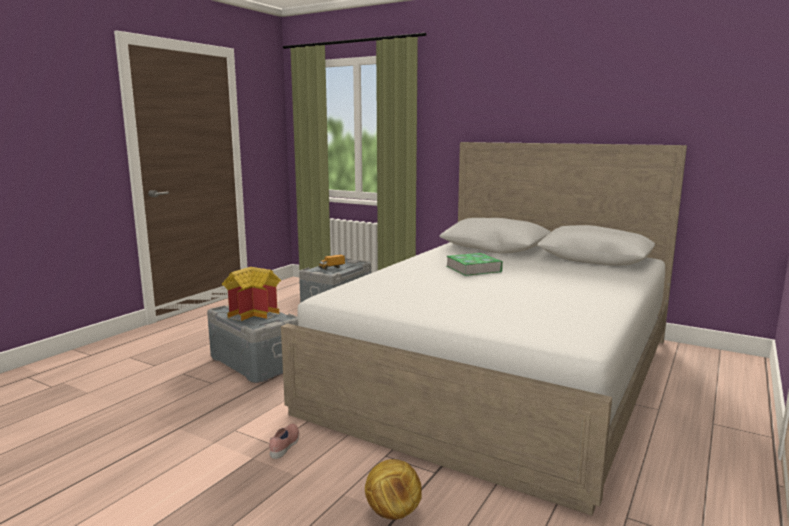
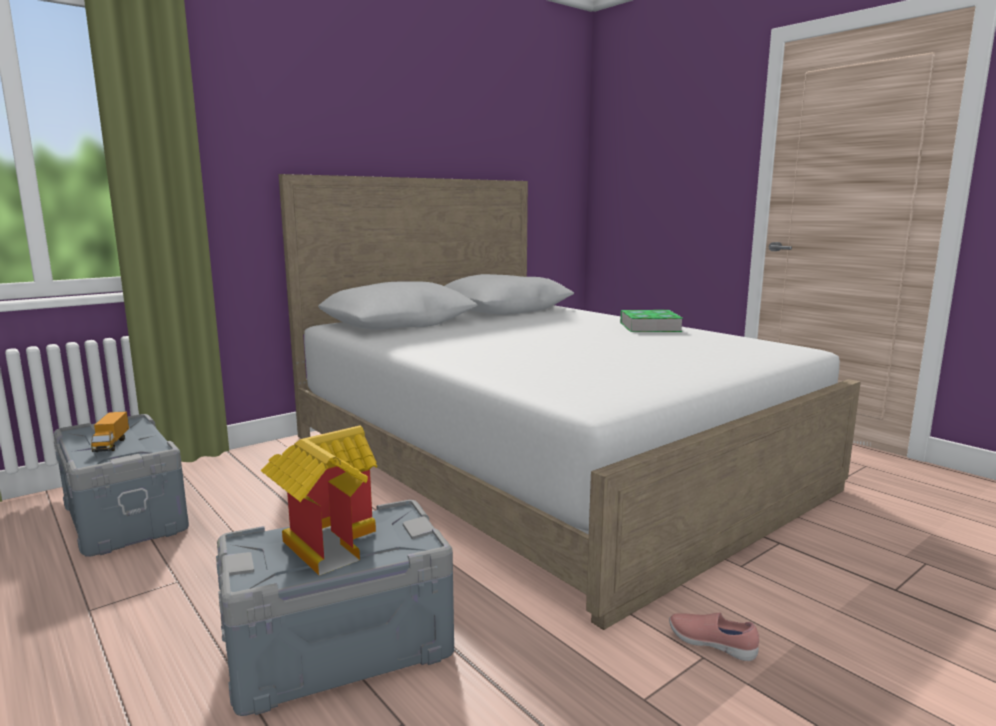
camera: 70 degrees left, 0 degrees up
football [365,459,422,520] -> none
book [446,253,503,276] -> book moved to [620,310,683,332]

